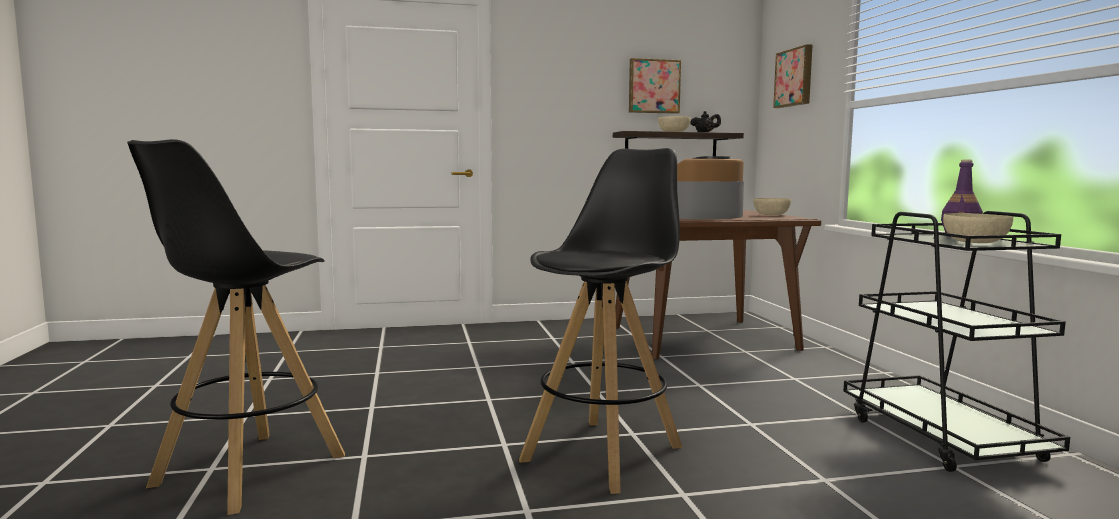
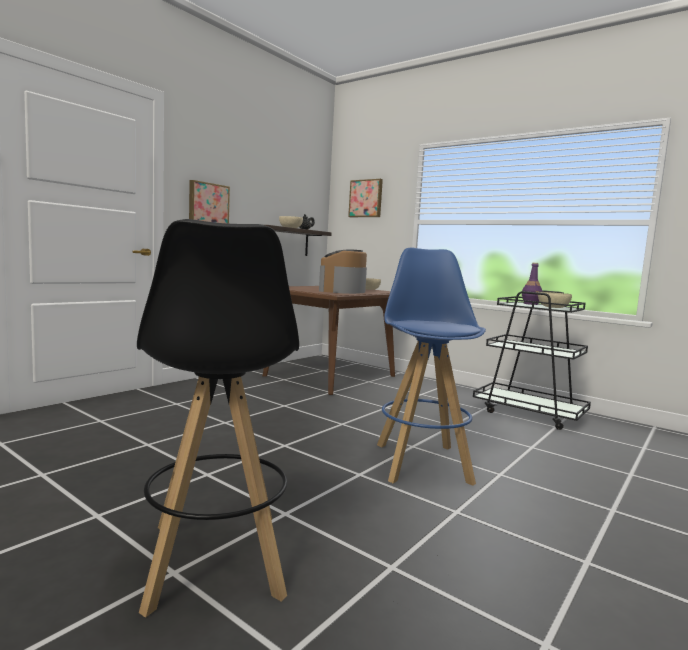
camera: 40 degrees left, 0 degrees up
black stool [519,148,683,494] -> blue stool [377,247,486,486]
picture [629,58,681,114] -> picture moved to [189,180,230,224]

